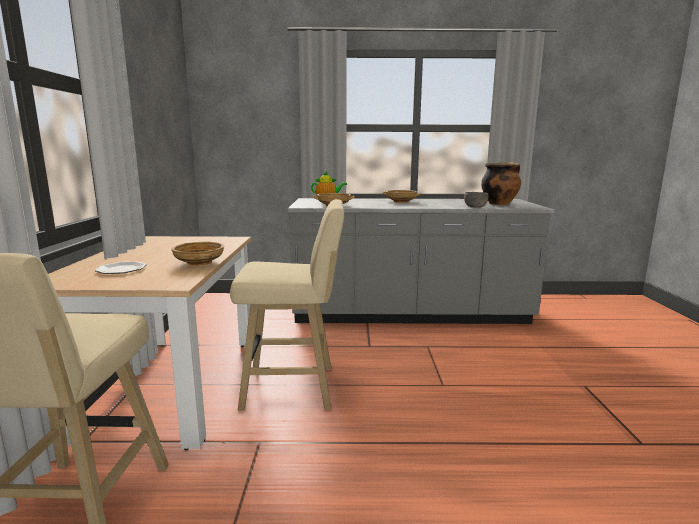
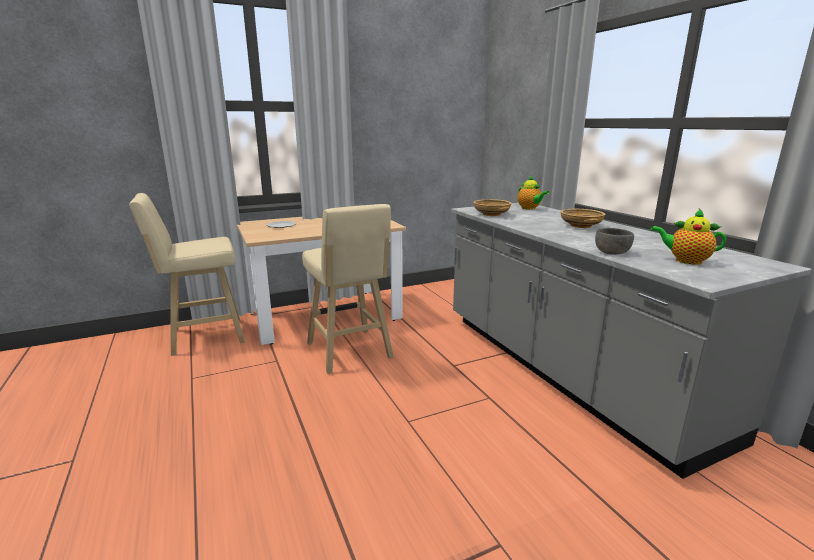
camera: 65 degrees right, 5 degrees up
beige bowl [171,242,225,266] -> none
cooking pot [481,162,521,205] -> teapot [651,208,726,265]

